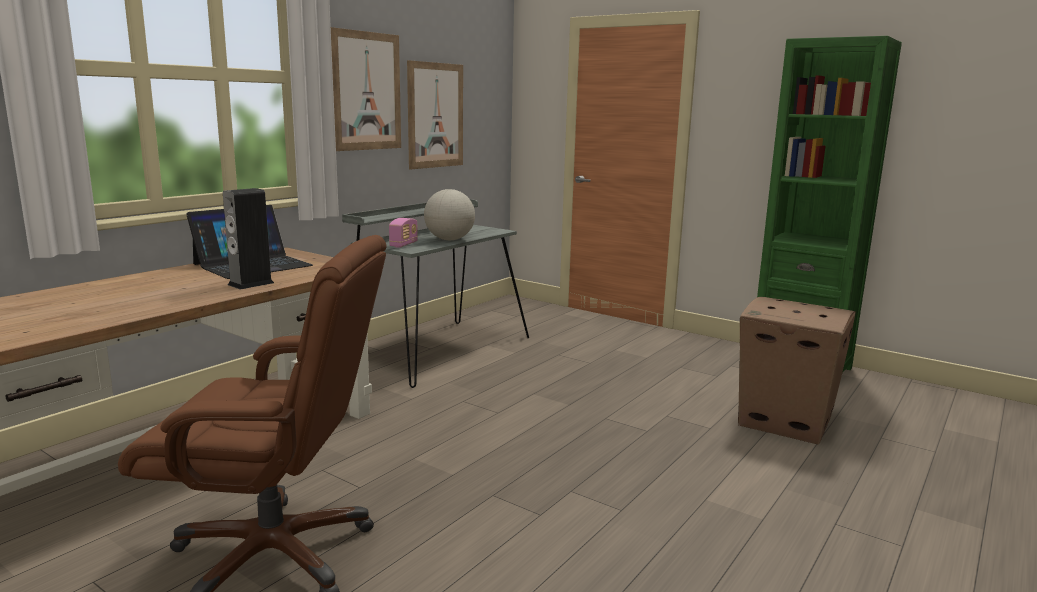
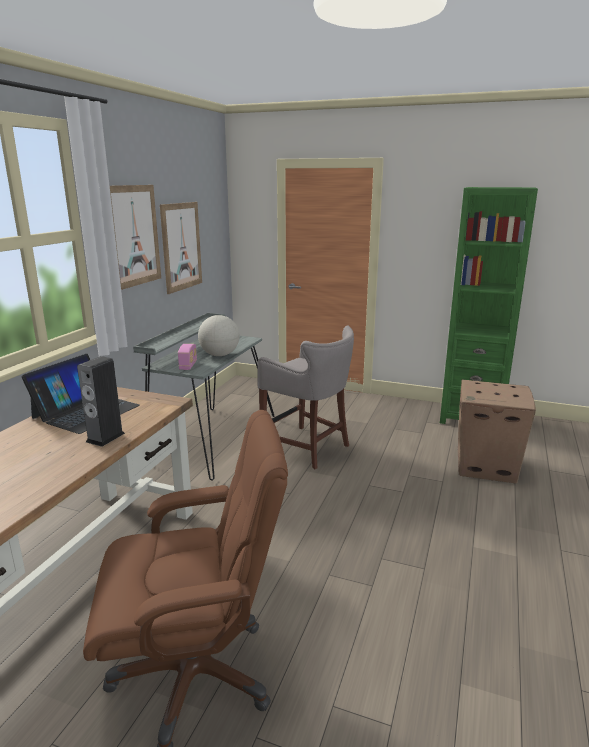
camera: 15 degrees left, 5 degrees up
none -> grey stool [257,326,354,469]

